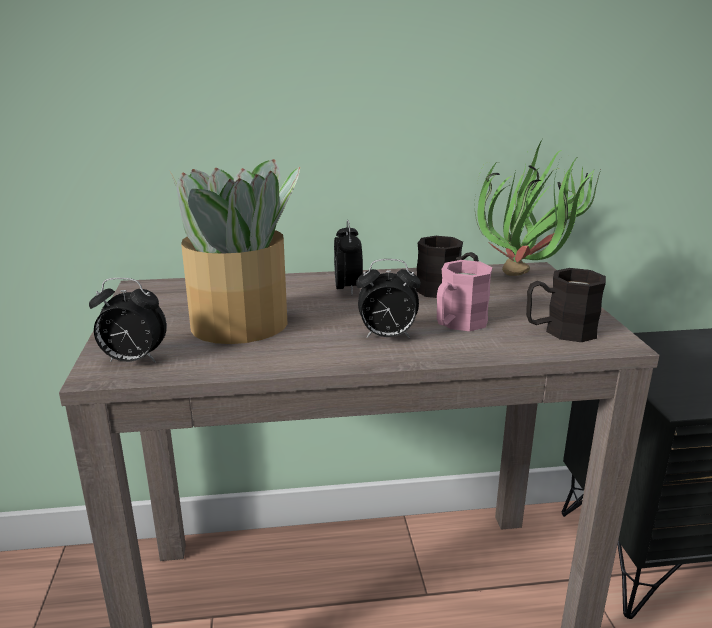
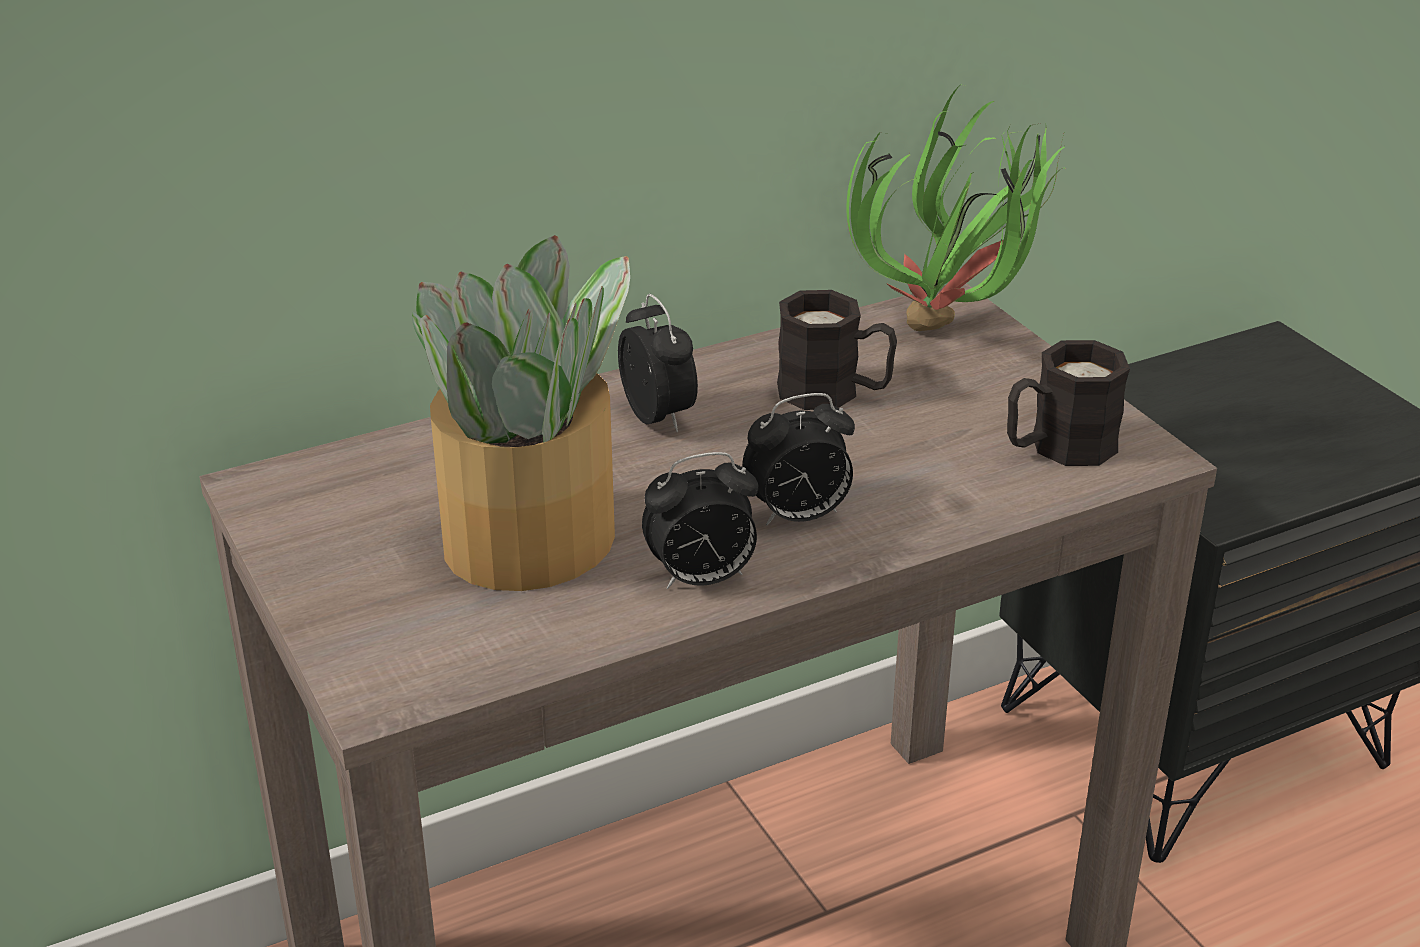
camera: 20 degrees left, 10 degrees up
alarm clock [89,278,167,363] -> alarm clock moved to [642,452,758,589]
pink mug [437,260,493,331] -> none

